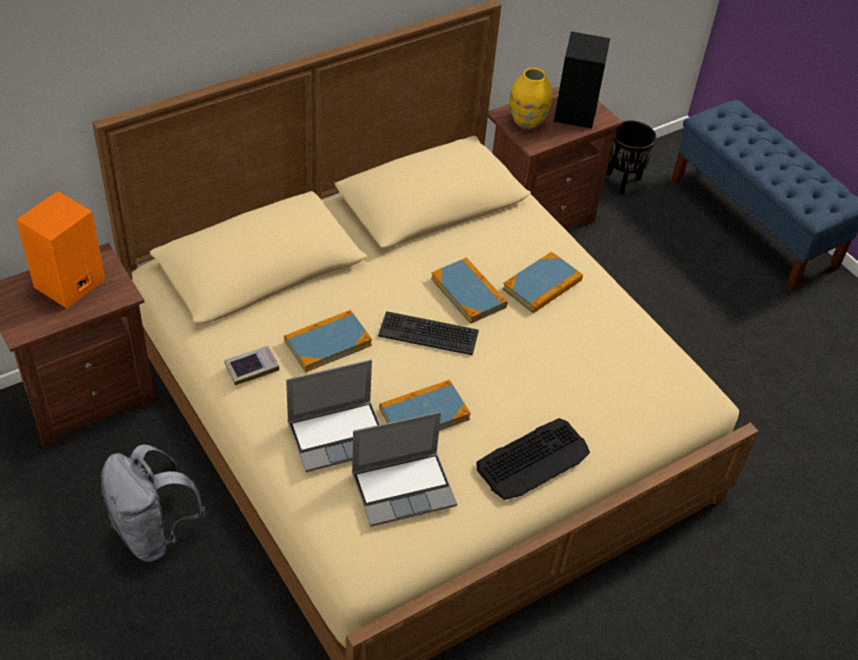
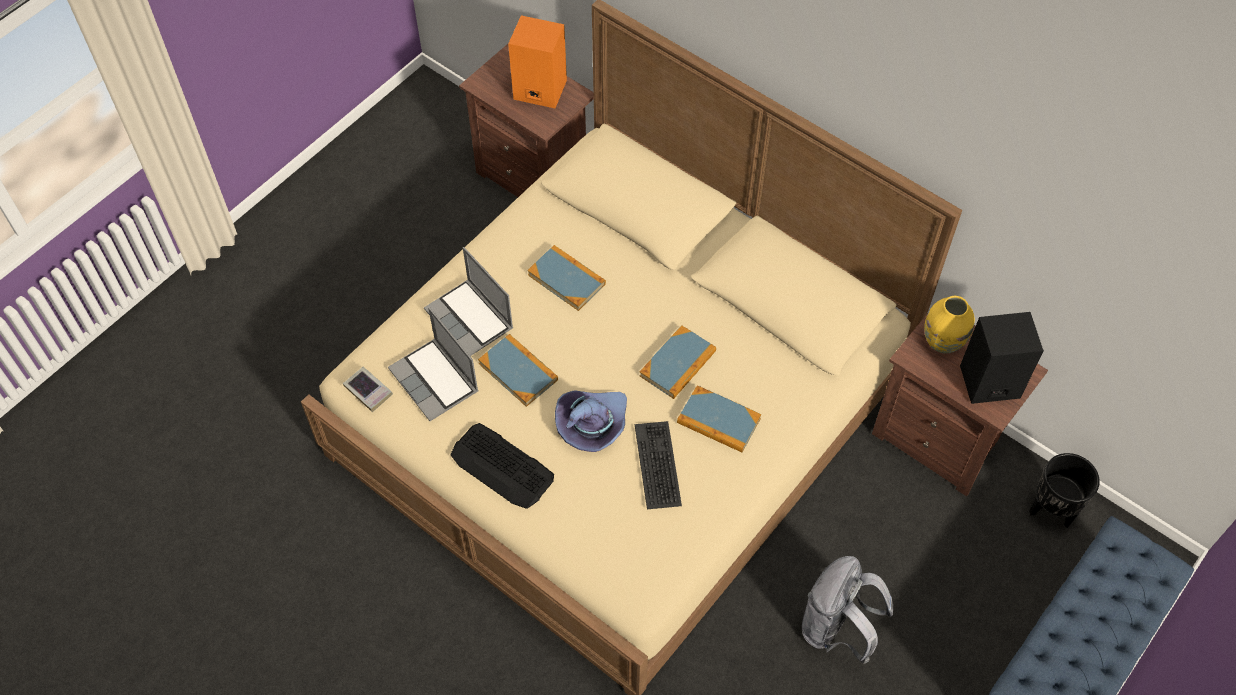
camera: 75 degrees right, 10 degrees up
grey backpack [101,444,206,562] -> grey backpack moved to [802,556,893,664]
book [224,346,279,385] -> book moved to [343,366,393,412]
keyboard [378,311,479,355] -> keyboard moved to [635,421,682,509]
none -> purple hat [555,390,627,452]

